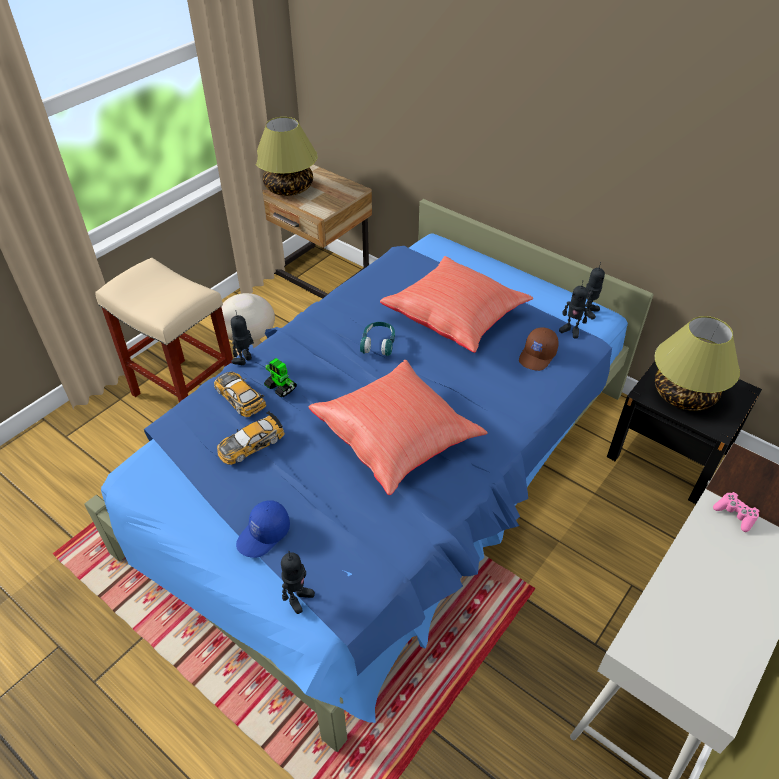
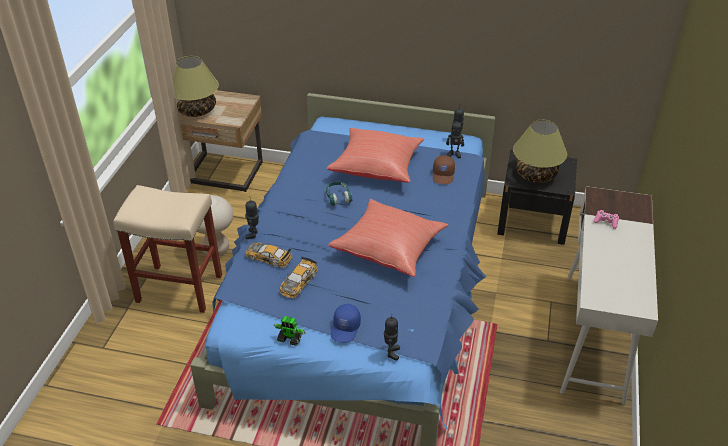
camera: 25 degrees left, 5 degrees down
toy robot [264,358,297,398] -> toy robot moved to [273,316,306,346]

